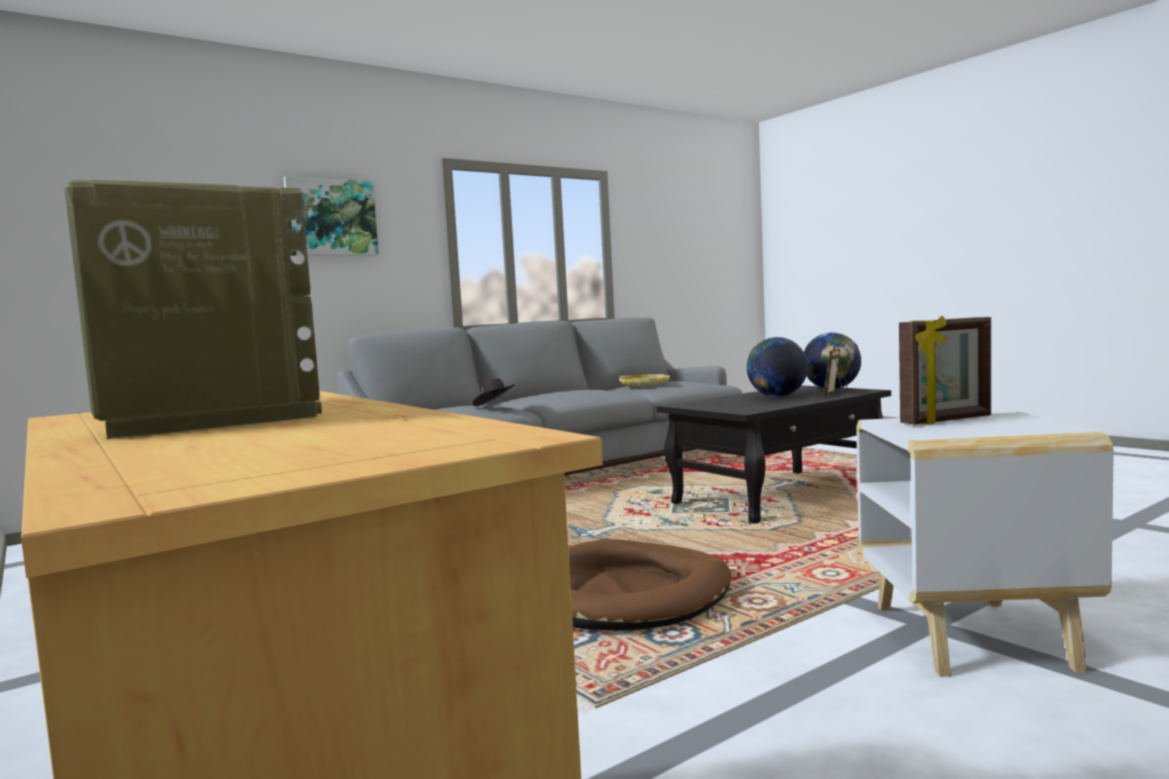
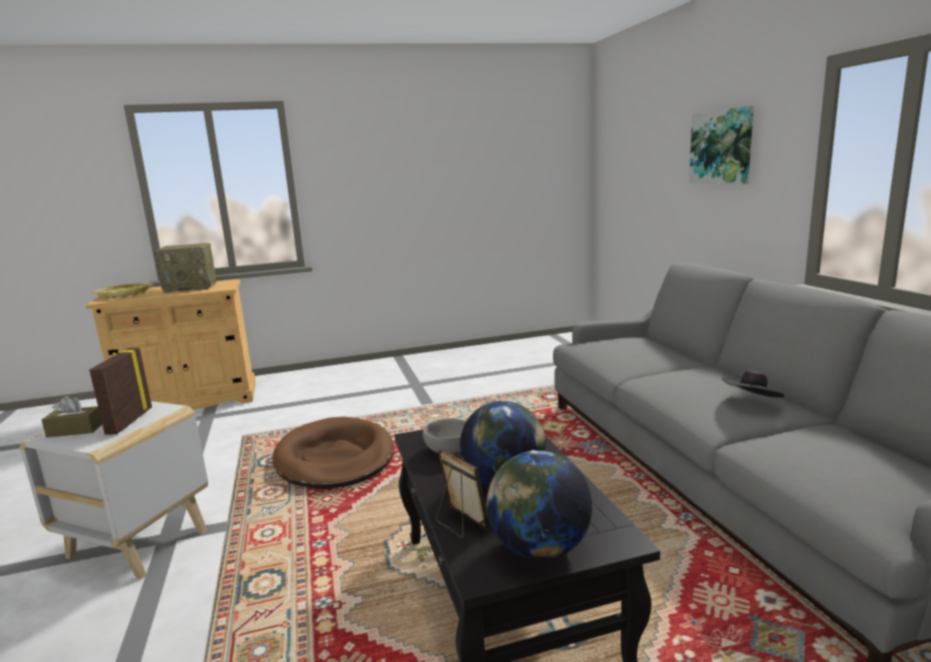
camera: 110 degrees right, 10 degrees up
black hat [472,378,515,406] -> black hat moved to [722,371,784,398]
yellow tray [619,374,670,386] -> yellow tray moved to [92,283,154,298]
none -> brown tissue box [42,396,102,437]
none -> grey bowl [423,418,466,454]

